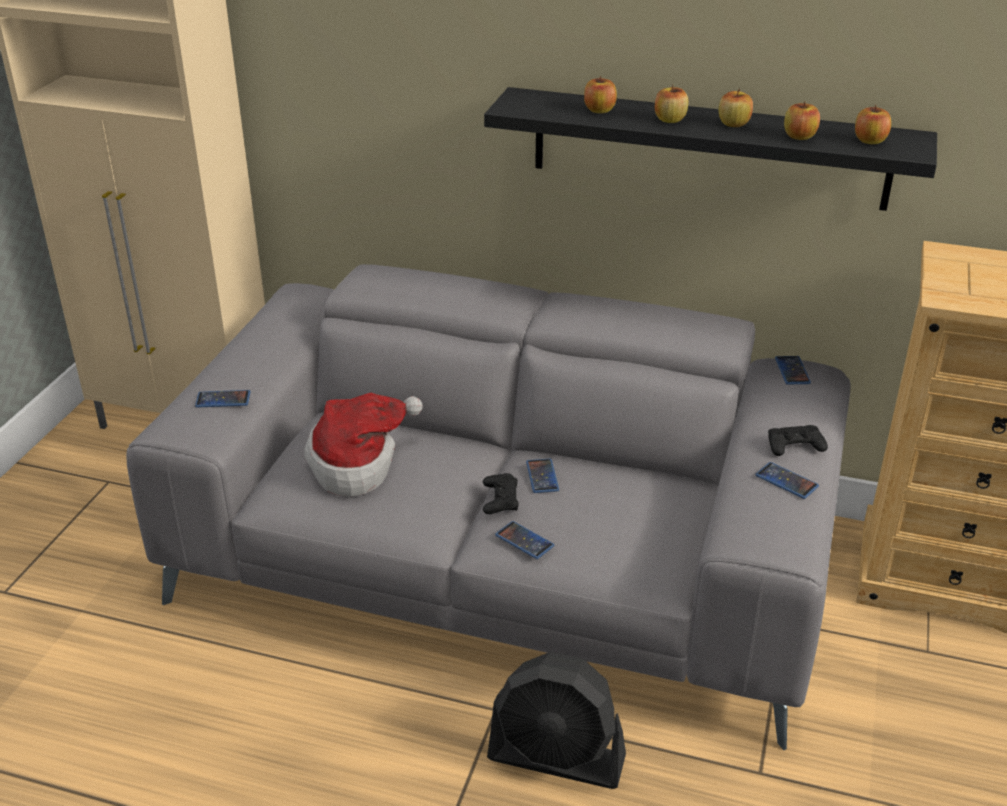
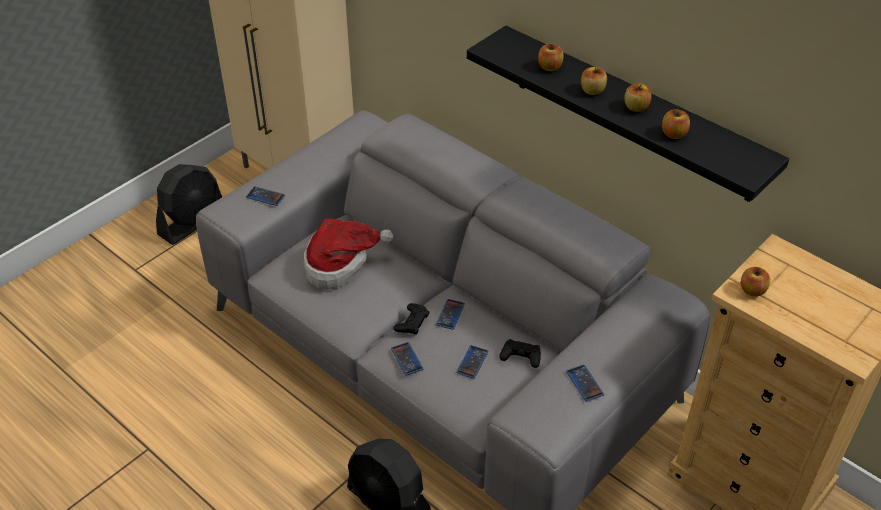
camera: 25 degrees right, 10 degrees up
black game controller [768,425,828,456] -> black game controller moved to [499,339,541,368]
phone [775,356,811,384] -> phone moved to [456,345,489,379]
apple [855,105,891,144] -> apple moved to [741,267,770,297]
none -> black fan [156,164,222,245]

